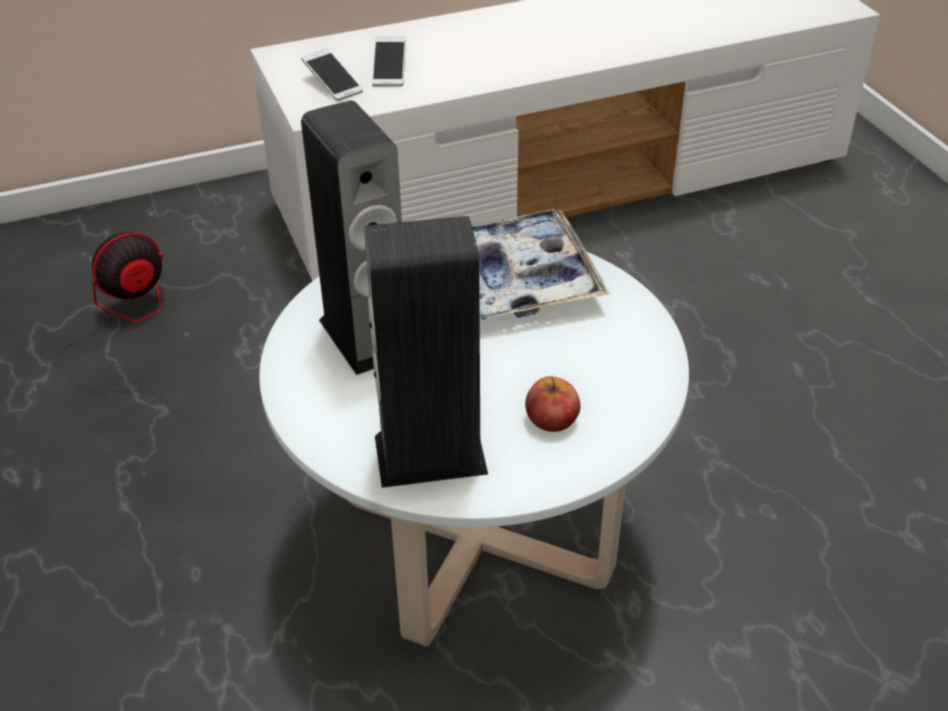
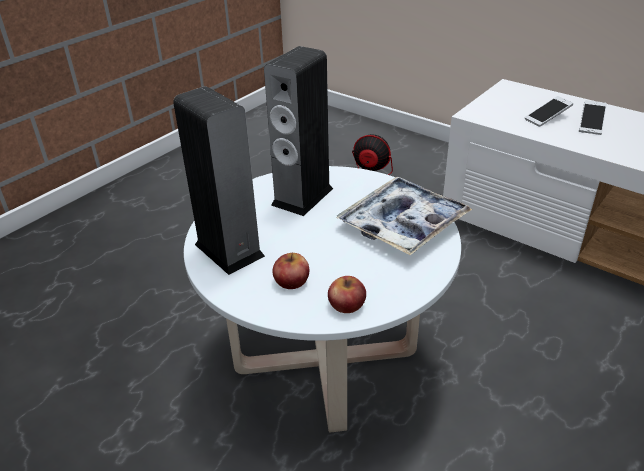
camera: 60 degrees right, 5 degrees down
phone [301,48,363,101] -> phone moved to [579,100,607,135]
none -> apple [328,276,366,313]

